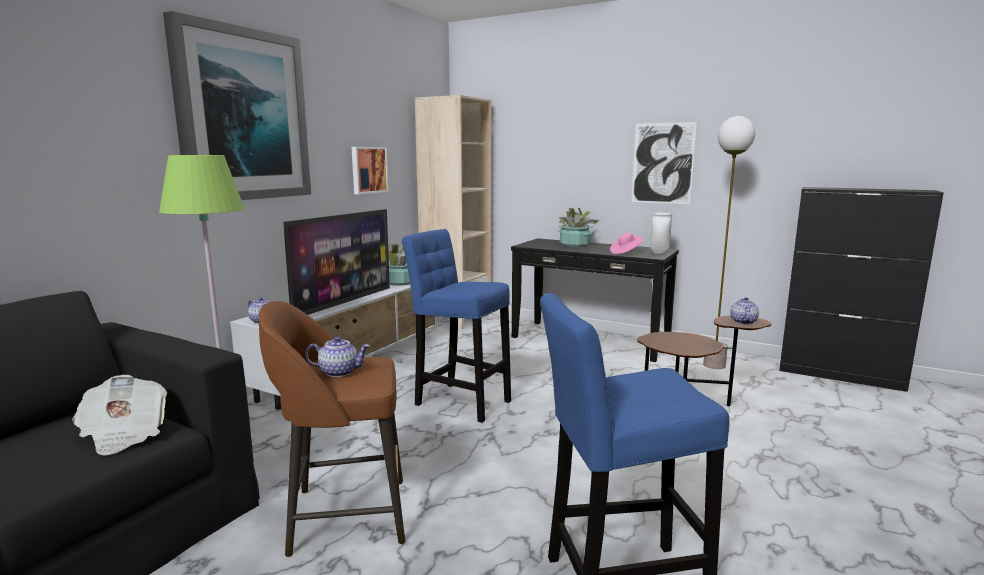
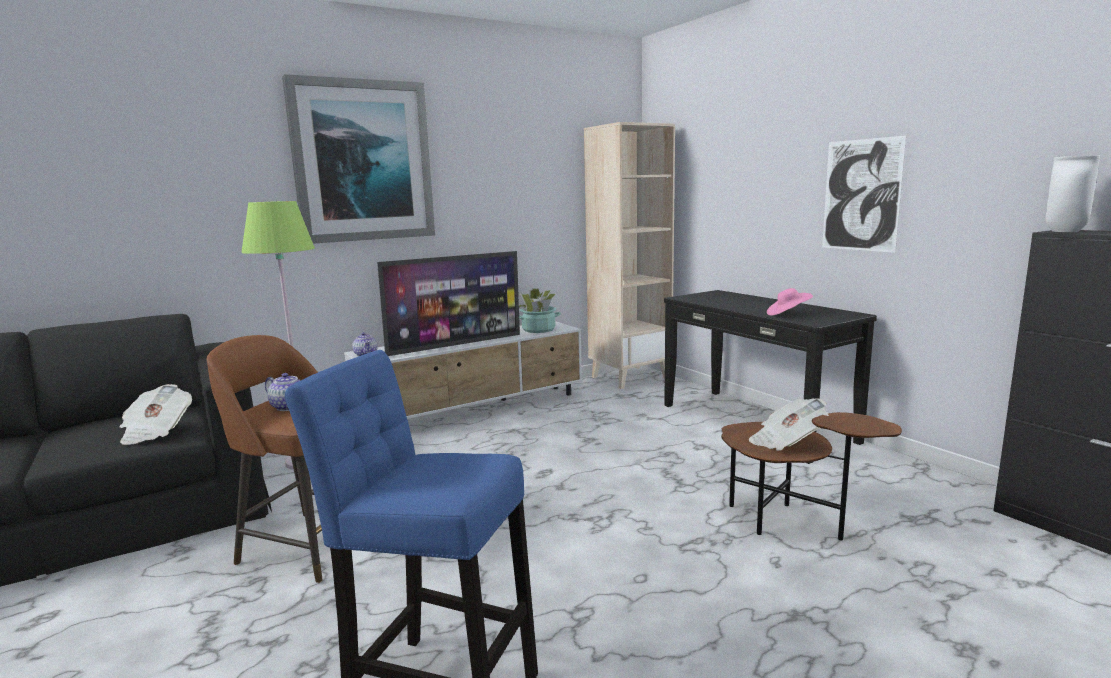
camera: 30 degrees right, 0 degrees up
picture [352,147,389,194] -> none
blue stool [402,229,511,423] -> none
potted plant [558,208,600,247] -> none
white vase [650,213,672,254] -> white vase moved to [1046,155,1100,232]
floor lamp [703,116,755,369] -> none
teapot [730,297,759,324] -> none
none -> newspaper [749,398,829,451]

